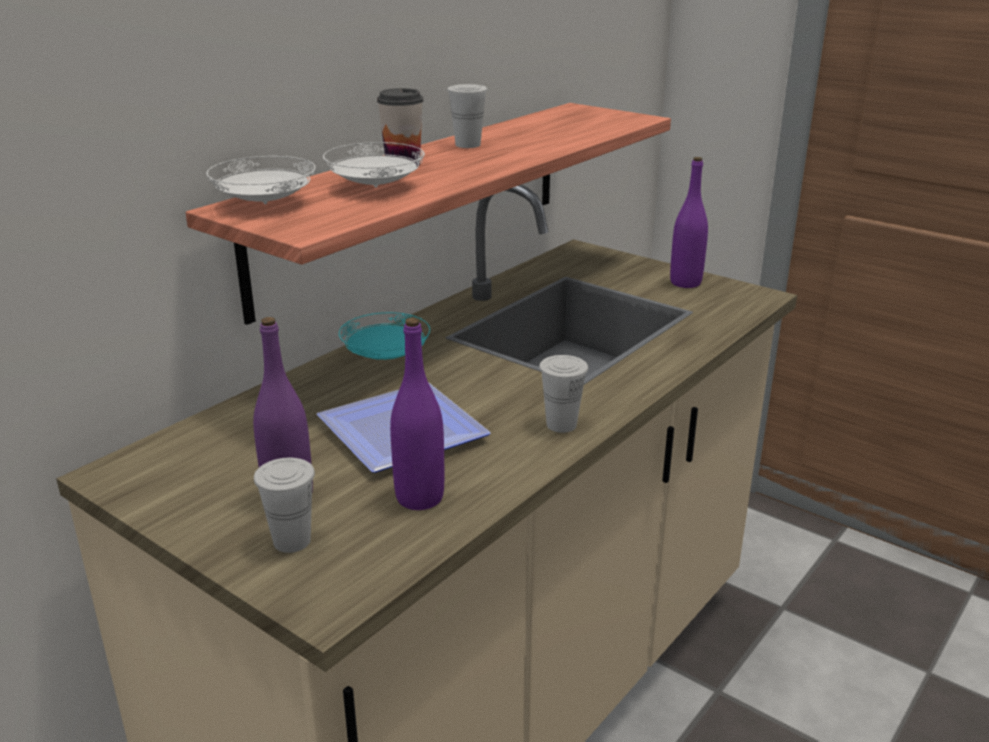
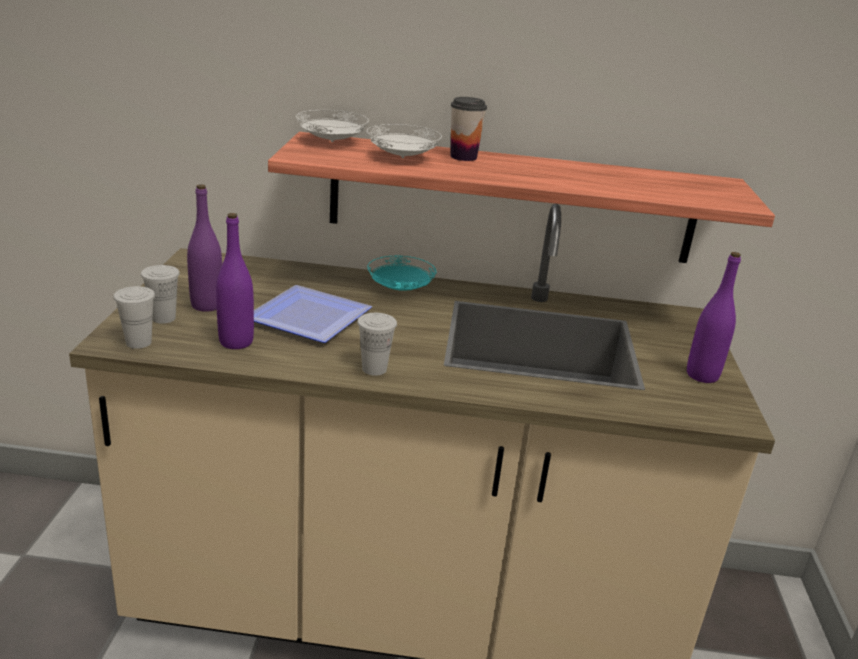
camera: 55 degrees right, 0 degrees up
white cup [447,84,488,148] -> white cup moved to [113,286,155,349]

